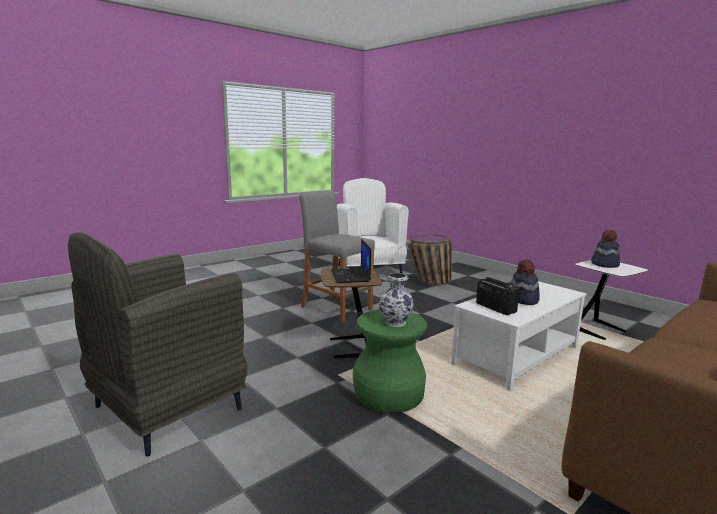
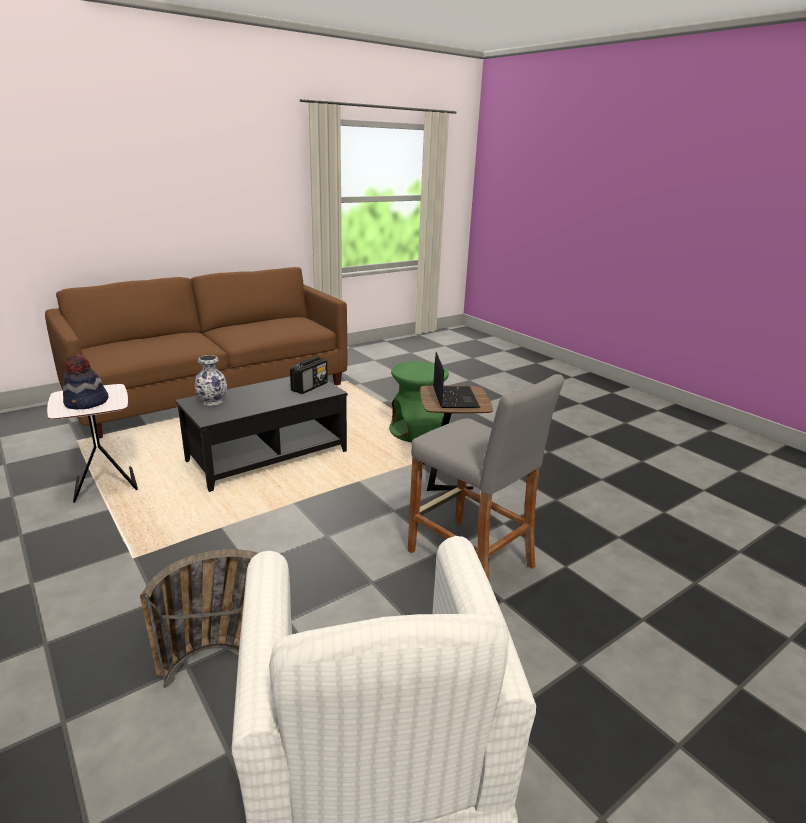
camera: 175 degrees left, 10 degrees up
grey armchair [68,232,247,457] -> none
vase [379,273,414,327] -> vase moved to [195,355,227,406]
white coffee table [451,281,587,391] -> black coffee table [175,377,347,492]
radio [476,277,520,315] -> radio turned 120 degrees counterclockwise [290,356,328,394]
hat [511,260,540,305] -> none

